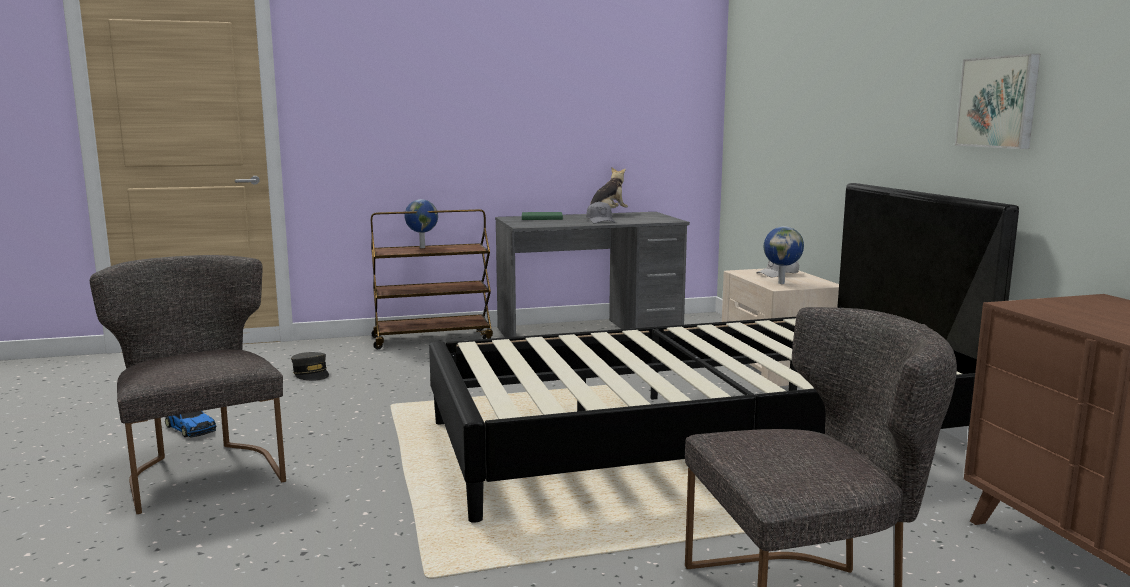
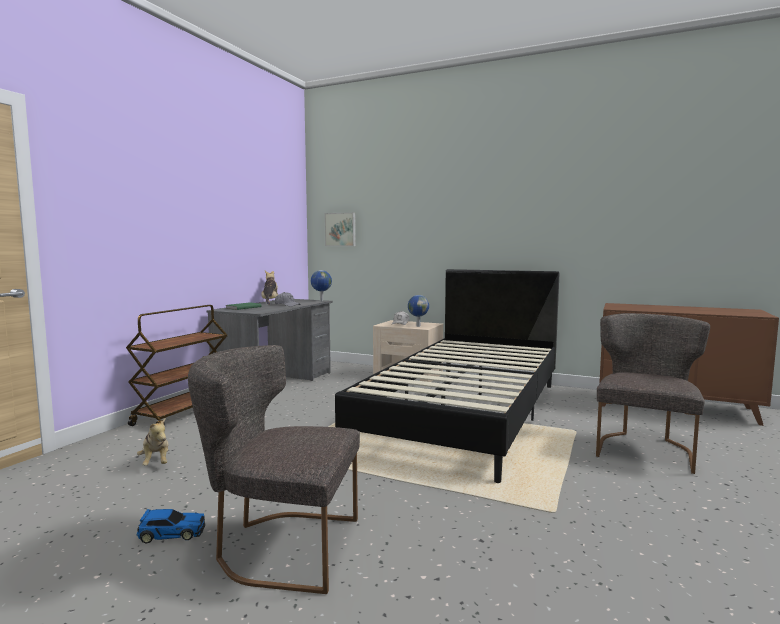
camera: 50 degrees left, 5 degrees down
grey cap [291,352,329,381] -> plush toy [137,417,169,466]
globe [404,199,438,248] -> globe moved to [311,270,332,301]
picture [955,54,1040,149] -> picture moved to [324,212,356,246]

